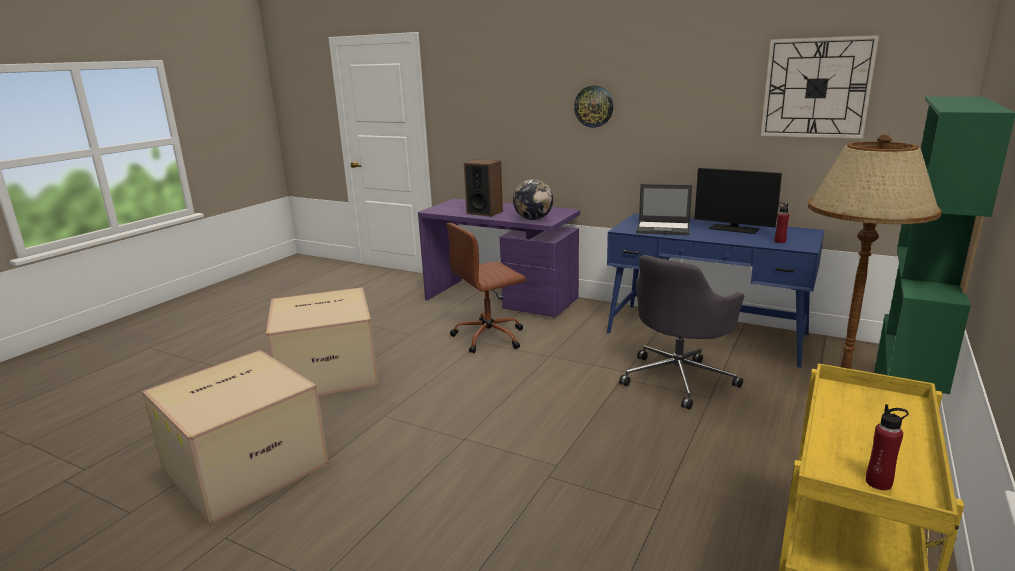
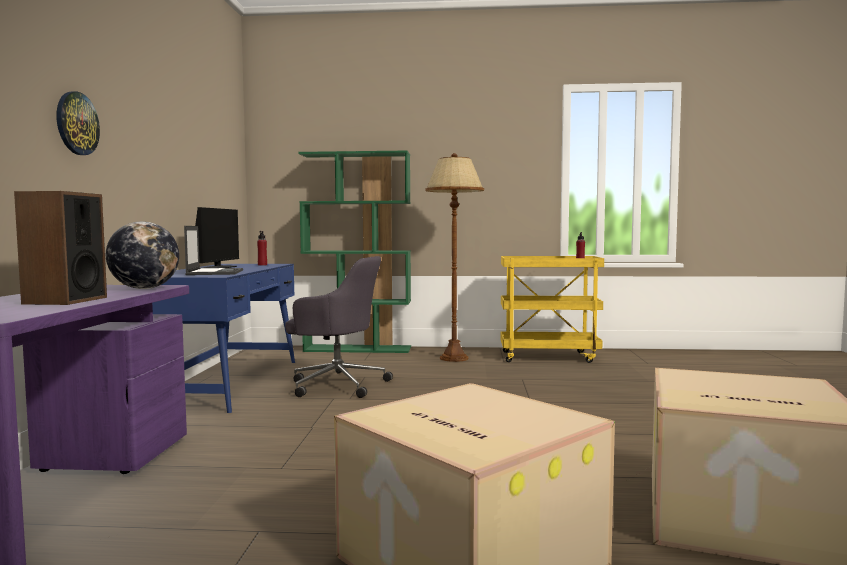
camera: 115 degrees left, 15 degrees down
brown office chair [447,223,526,353] -> none
wall clock [761,35,879,139] -> none

